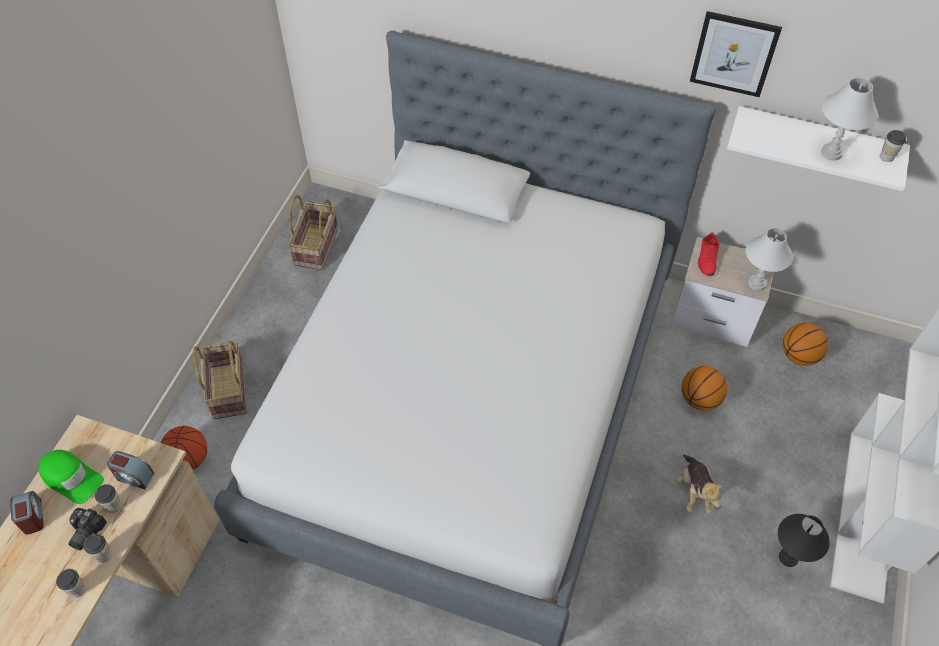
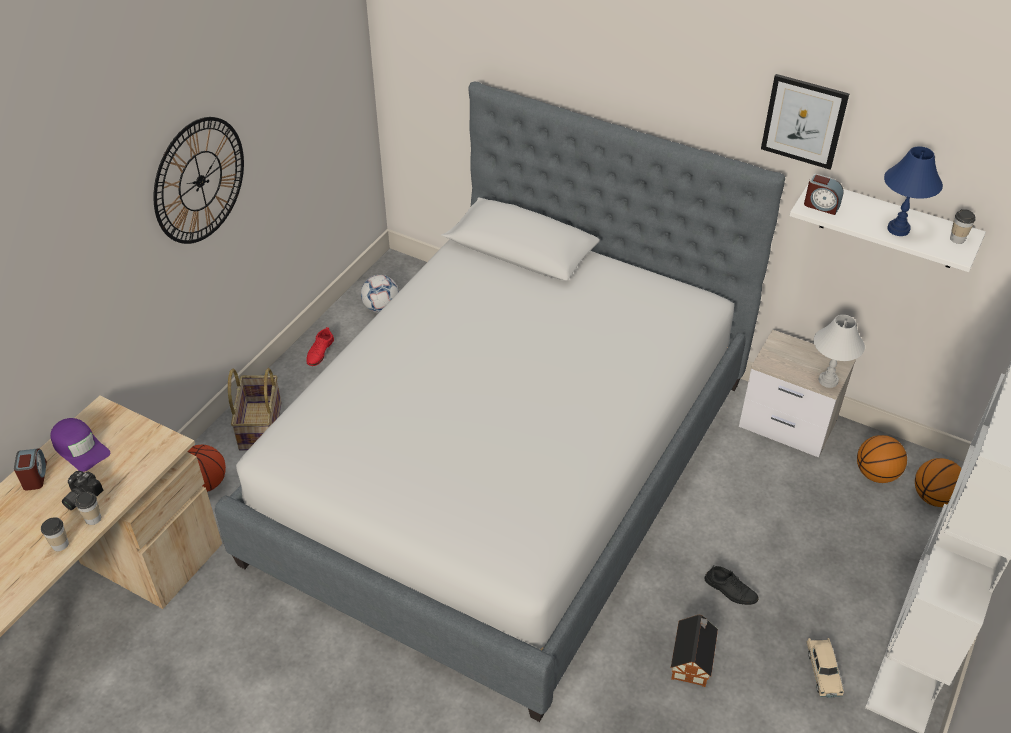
camera: 10 degrees right, 10 degrees down
green cap [38,450,104,504] -> purple cap [51,418,110,472]
cup [95,484,122,513] -> none
alarm clock [107,451,154,489] -> alarm clock moved to [804,174,844,215]
basket [288,195,338,270] -> football [361,275,399,313]
plush toy [677,455,723,514] -> black shoe [704,566,759,605]
basketball [681,366,727,411] -> basketball moved to [915,458,961,507]
red shoe [698,232,719,276] -> red shoe moved to [306,327,334,366]
black table lamp [778,514,830,567] -> beige toy car [806,638,844,697]
white table lamp [821,78,878,161] -> blue table lamp [884,146,943,236]
none -> wall clock [153,117,244,244]
none -> toy house [671,615,718,687]

